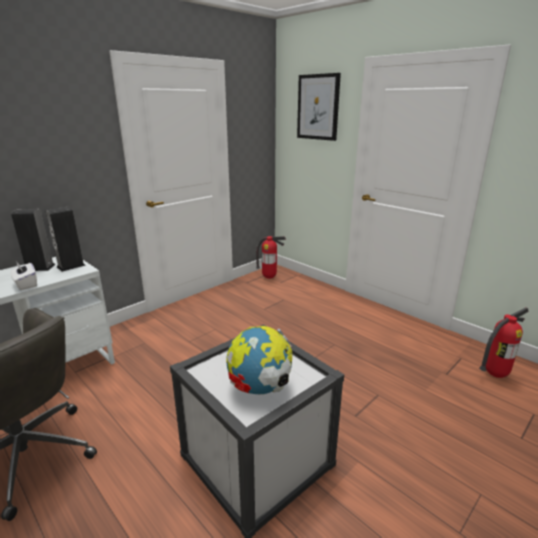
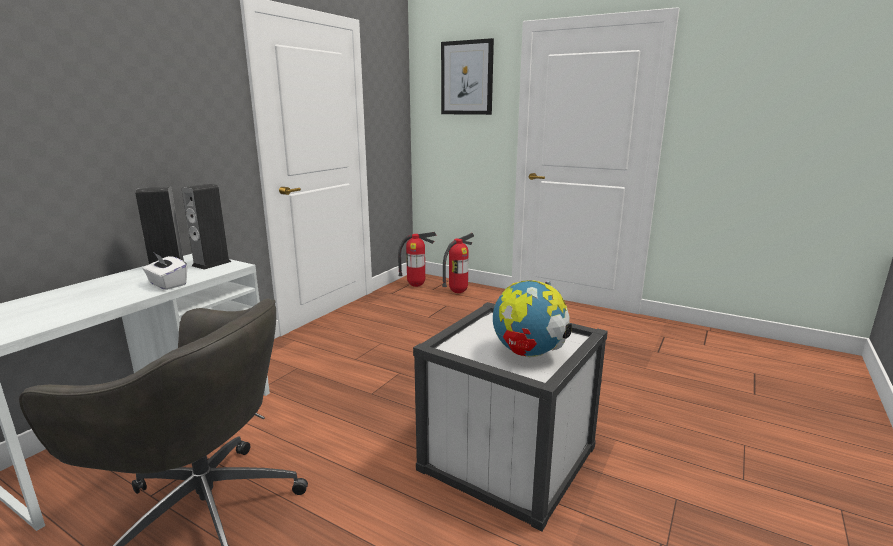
camera: 15 degrees left, 5 degrees down
fire extinguisher [479,308,529,378] -> fire extinguisher moved to [442,233,474,293]

